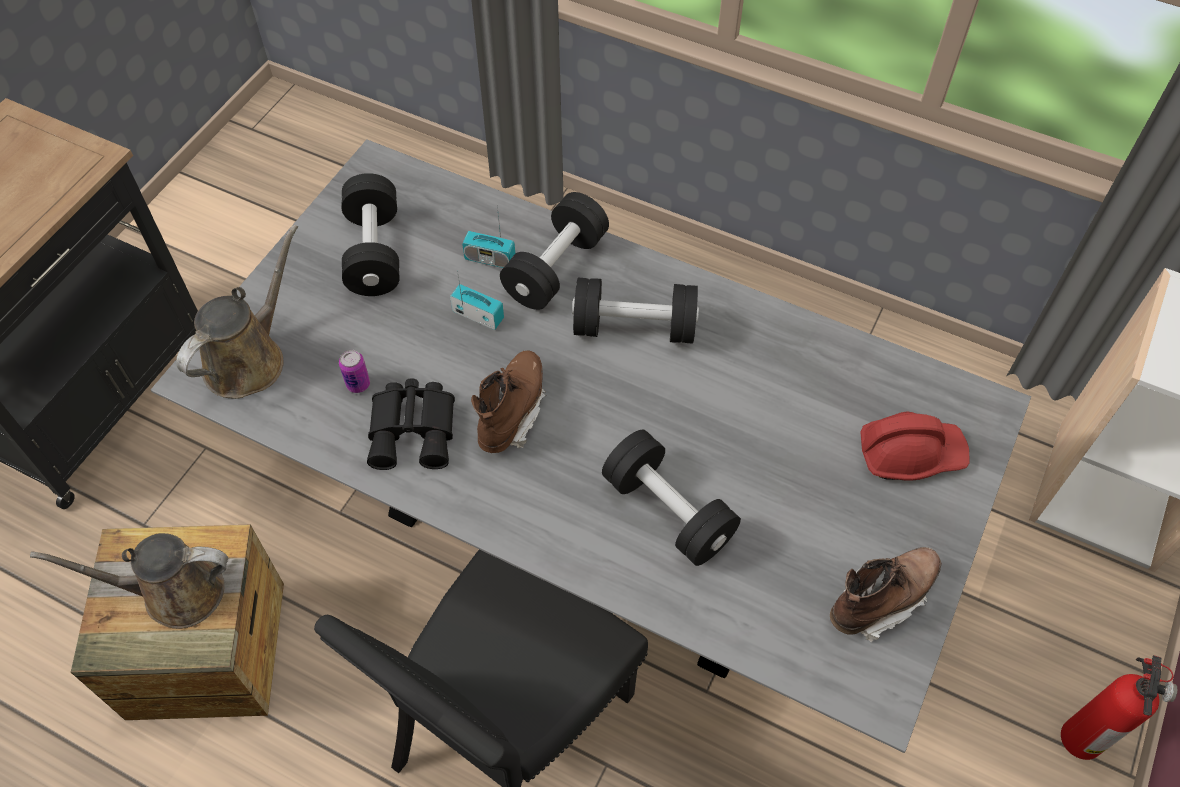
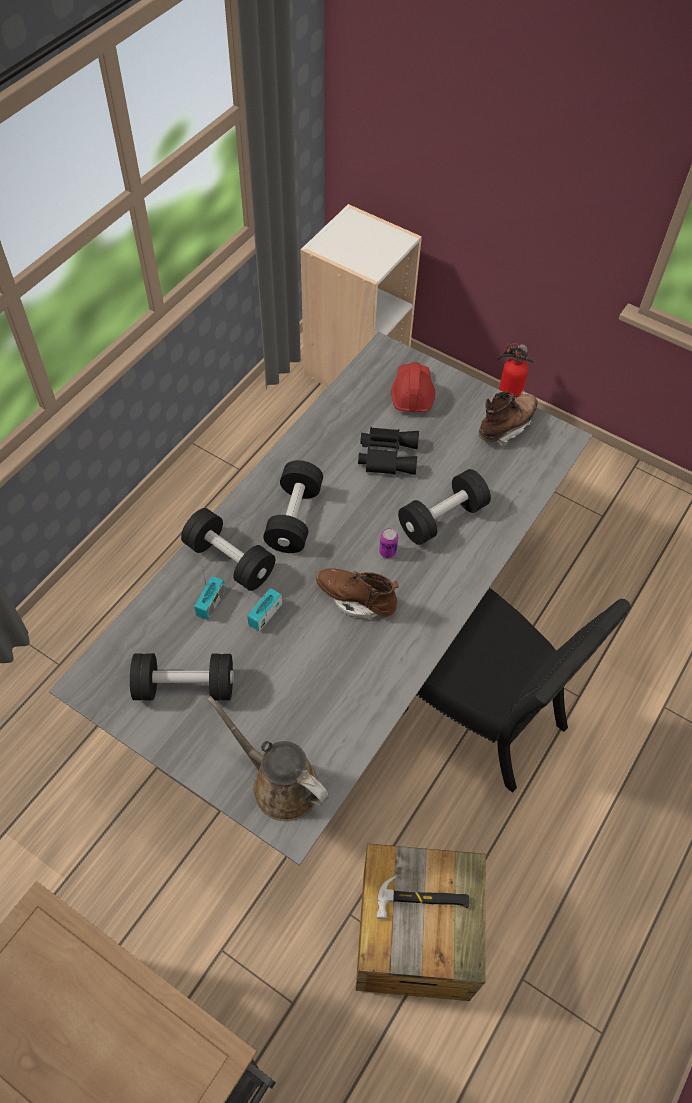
camera: 85 degrees left, 0 degrees up
brown watering can [30,533,228,629] -> hammer [377,876,469,919]
can [339,350,370,393] -> can moved to [379,528,398,558]
black binoculars [367,378,455,470] -> black binoculars moved to [358,427,419,475]
brown boot [830,547,942,643] -> brown boot turned 75 degrees clockwise [478,392,538,447]

